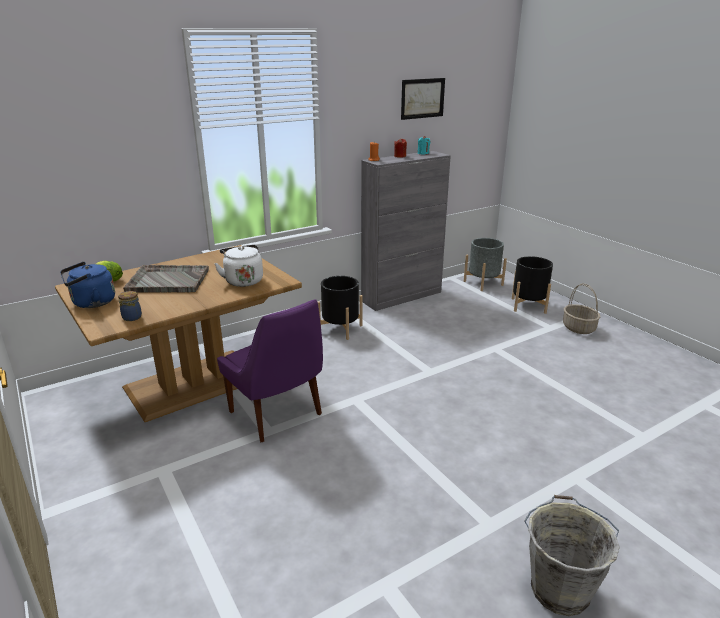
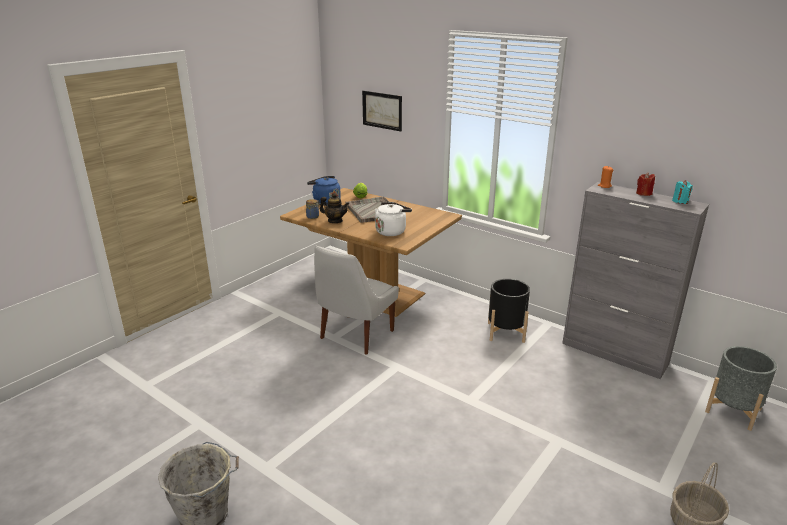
camera: 70 degrees right, 0 degrees up
purple chair [217,299,323,442] -> white chair [314,246,399,355]
picture [401,78,445,120] -> picture moved to [362,91,402,131]
black planter [512,256,553,314] -> none
none -> teapot [320,193,349,223]

